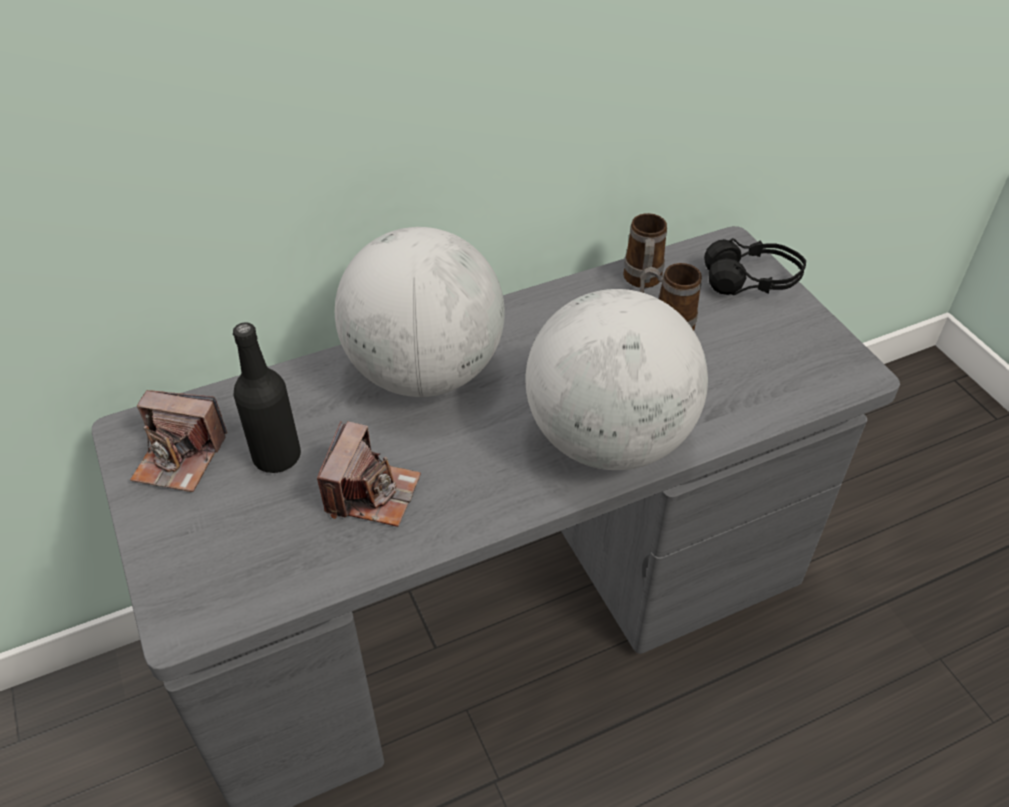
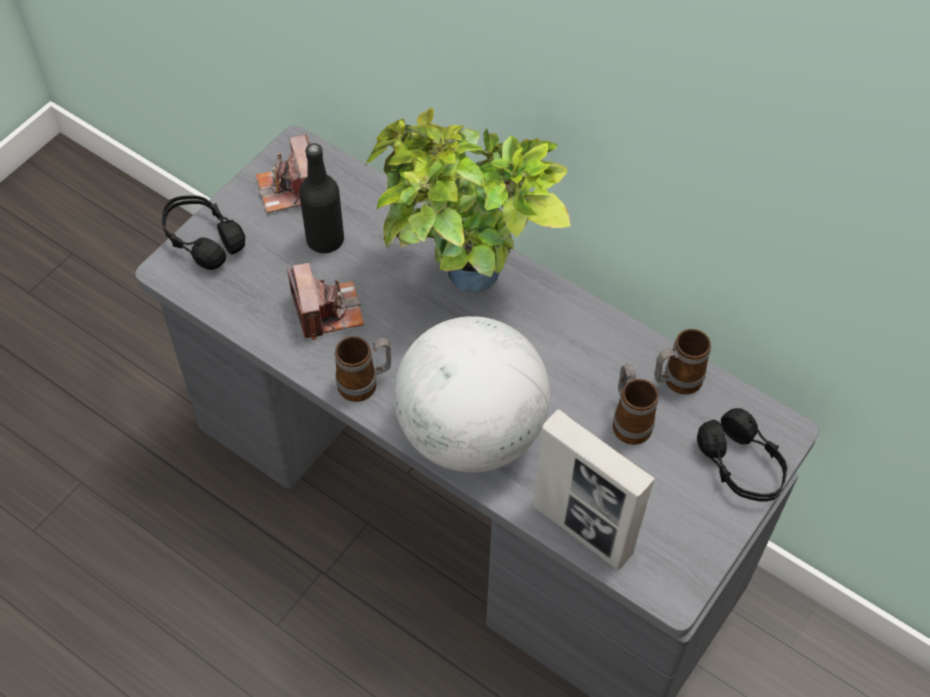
camera: 60 degrees right, 10 degrees up
camera [317,421,421,527] -> camera turned 90 degrees counterclockwise [287,263,364,340]
globe [335,227,505,397] -> potted plant [365,107,571,292]
none -> black headphones [162,195,245,270]
none -> mug [335,336,391,402]
none -> picture frame [533,409,655,570]

